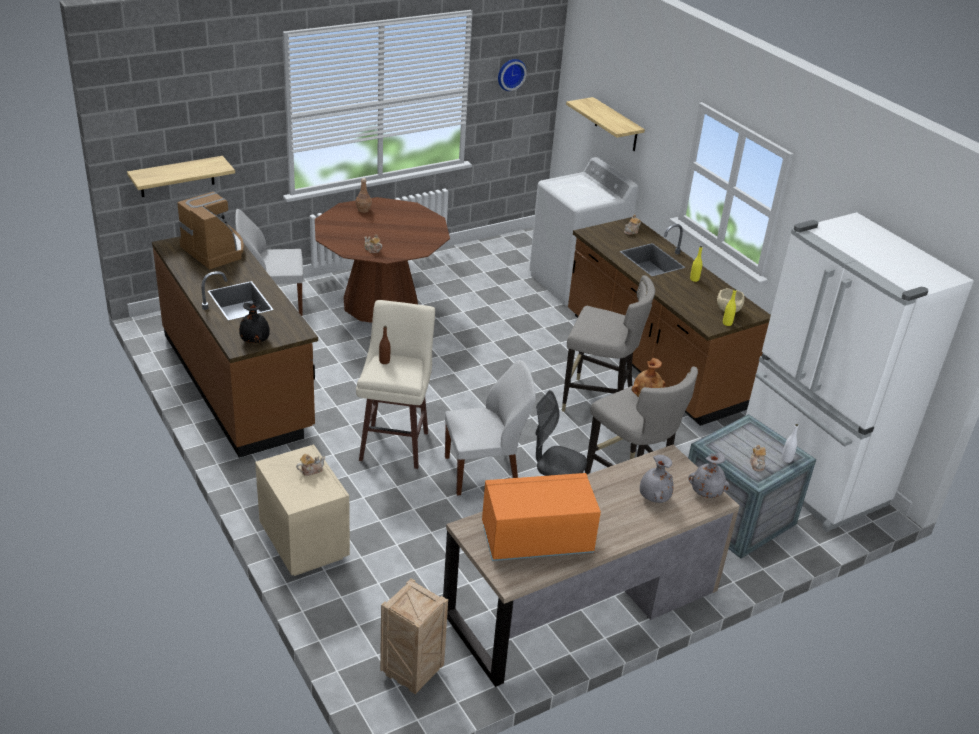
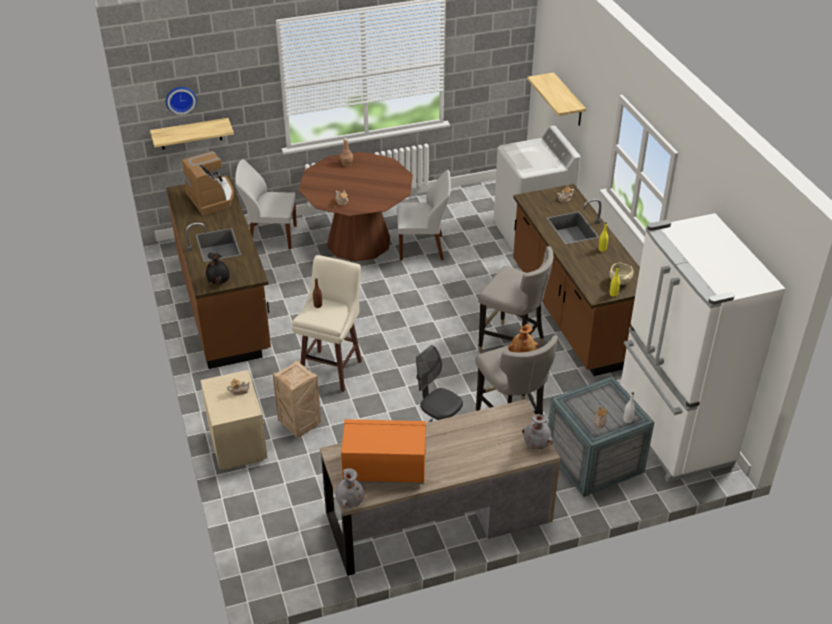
camera: 15 degrees right, 5 degrees up
crate [380,578,448,694] -> crate moved to [273,360,321,438]
white chair [445,360,536,496] -> white chair moved to [397,170,451,260]
wall clock [498,59,527,91] -> wall clock moved to [166,87,197,115]
grey vase [640,455,674,503] -> grey vase moved to [335,468,364,508]

